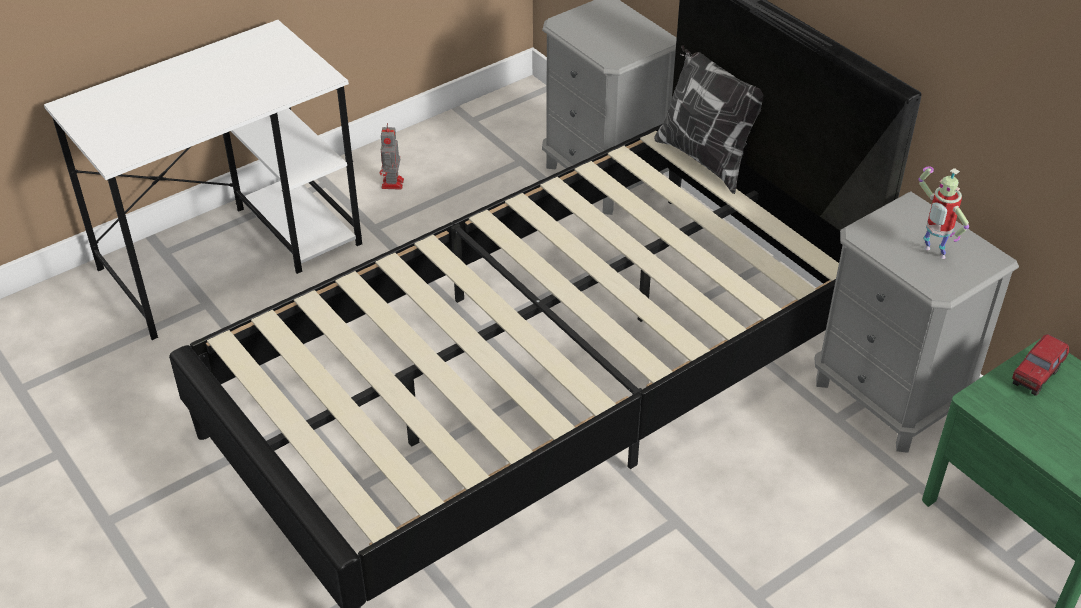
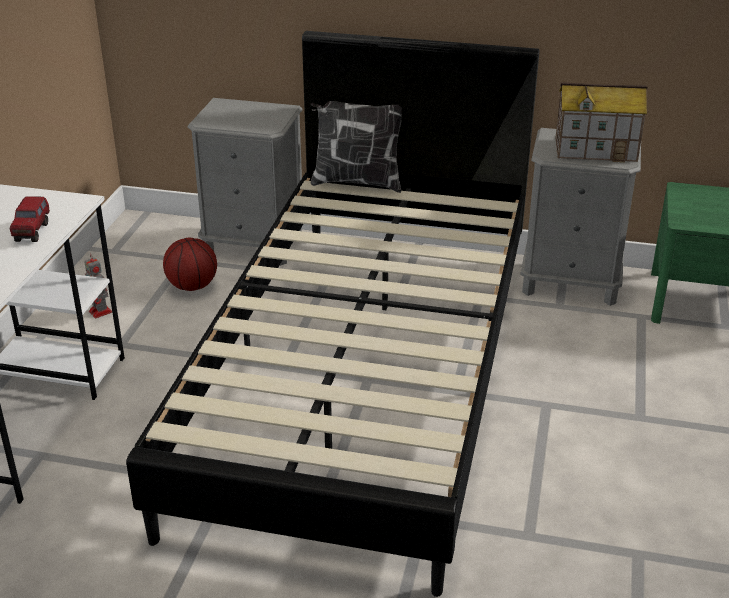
camera: 40 degrees left, 10 degrees down
toy robot [918,166,969,259] -> toy house [555,82,647,162]
toy truck [1012,334,1069,396] -> toy truck moved to [10,196,50,242]
none -> basketball [163,238,217,291]

